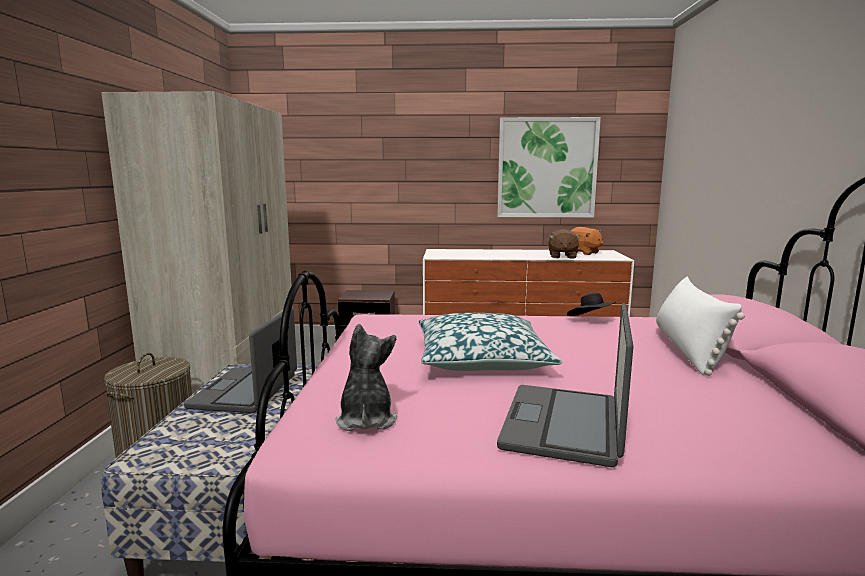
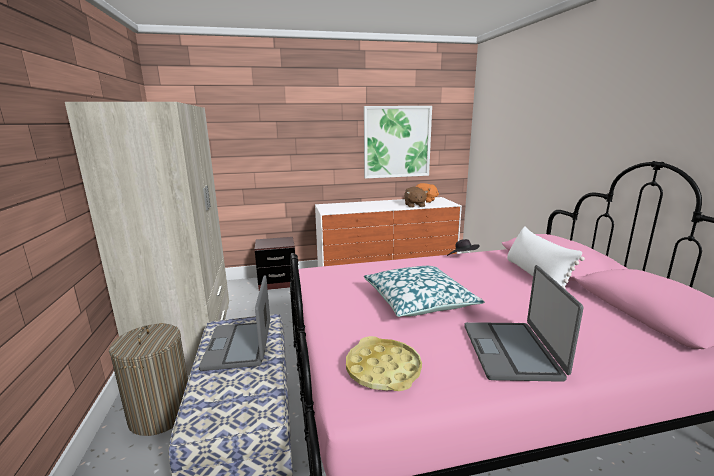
camera: 15 degrees left, 5 degrees up
plush toy [335,324,397,431] -> yellow tray [346,336,422,391]

